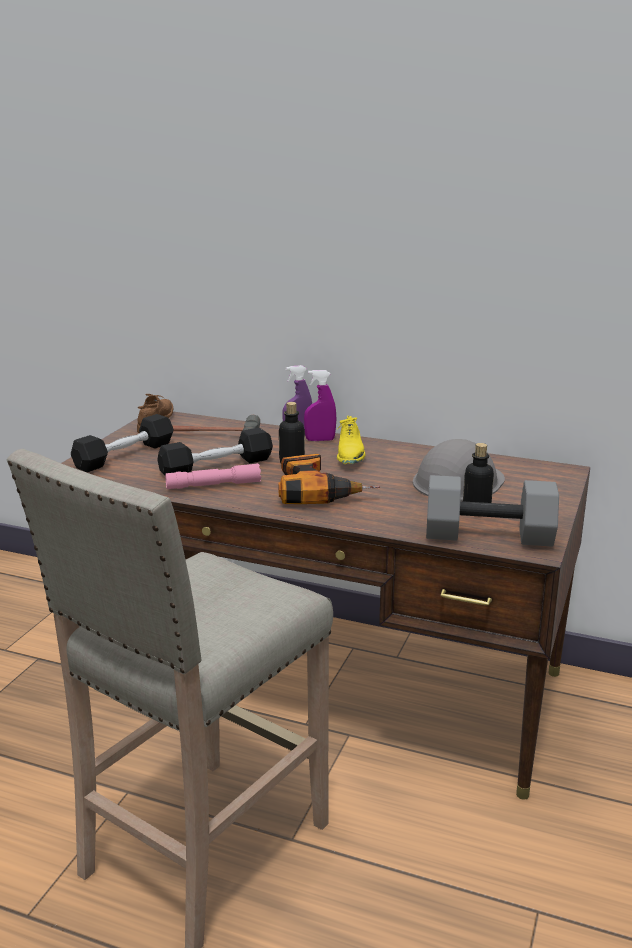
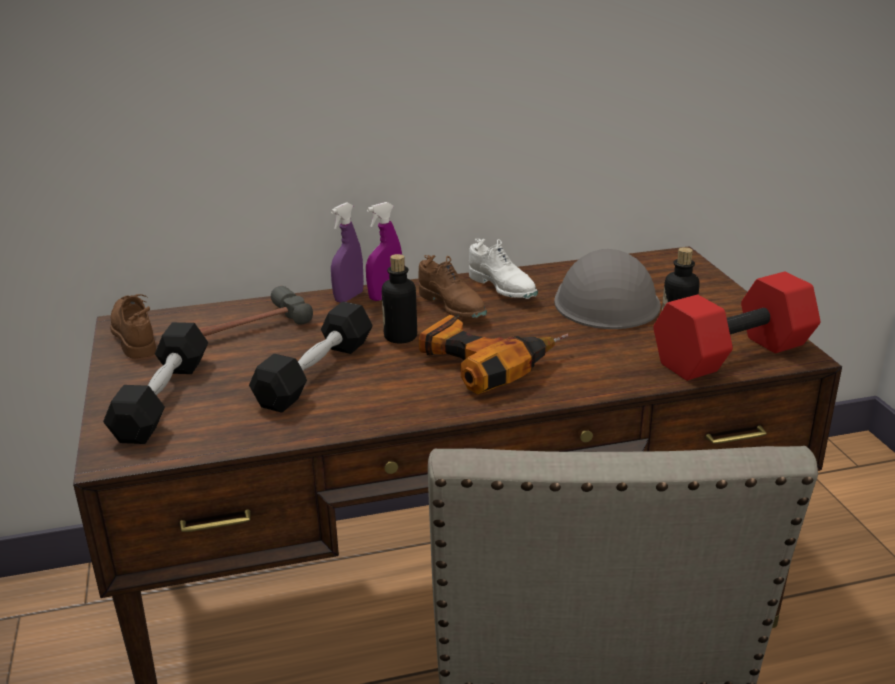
camera: 35 degrees left, 5 degrees up
pink flashlight [165,463,261,489] -> none
yellow shoe [337,416,366,464] -> brown shoe [418,255,487,319]
grey dumbbell [426,475,559,547] -> red dumbbell [653,272,820,381]
none -> white shoe [469,239,538,299]

